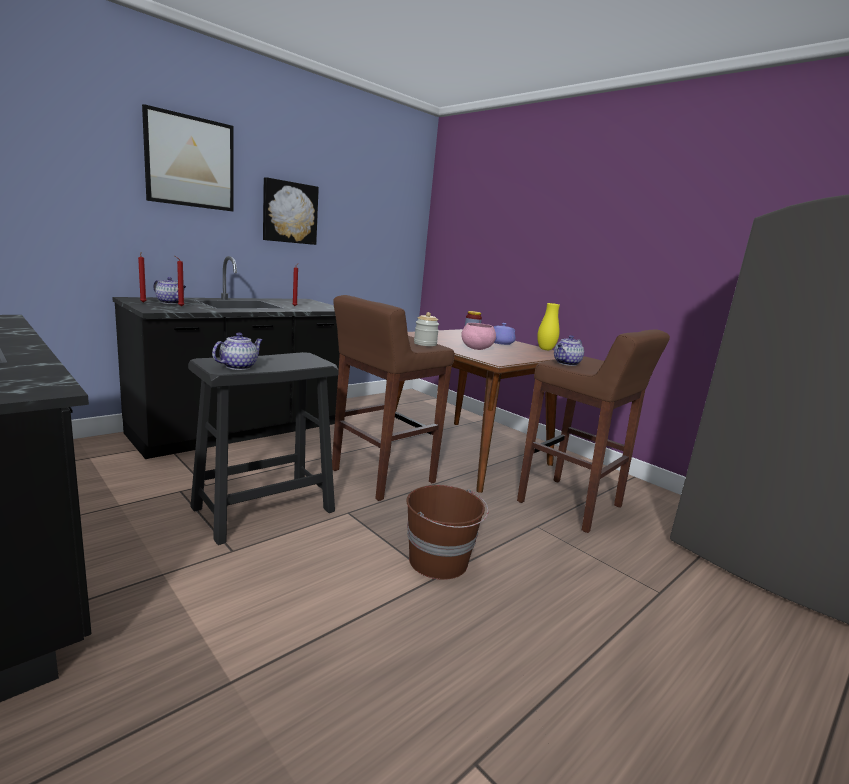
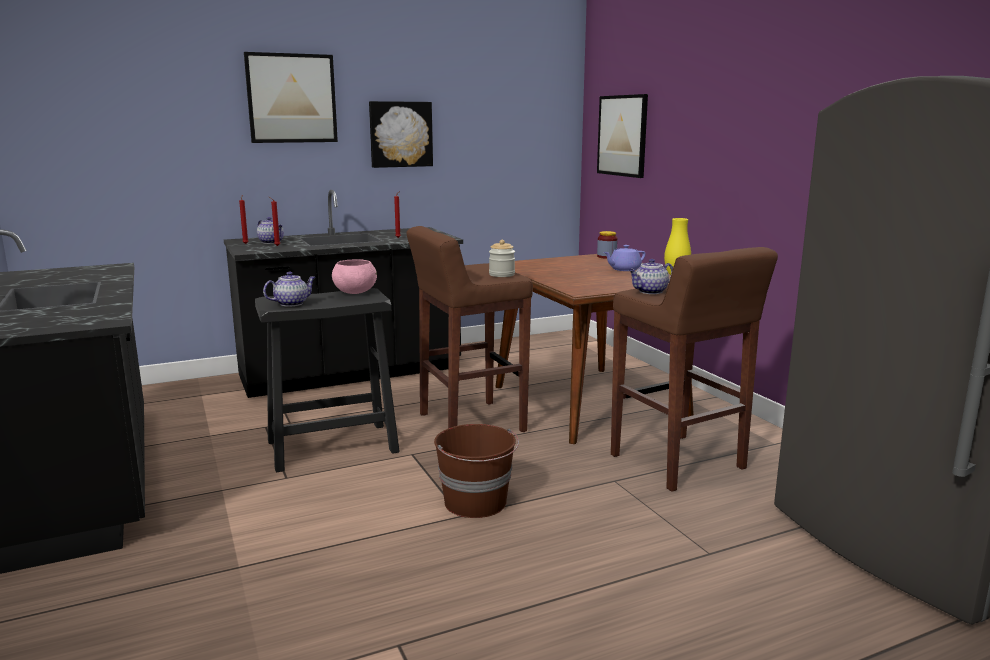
camera: 20 degrees right, 0 degrees up
pink bowl [461,323,496,350] -> pink bowl moved to [332,259,377,294]
none -> picture [597,94,648,178]

